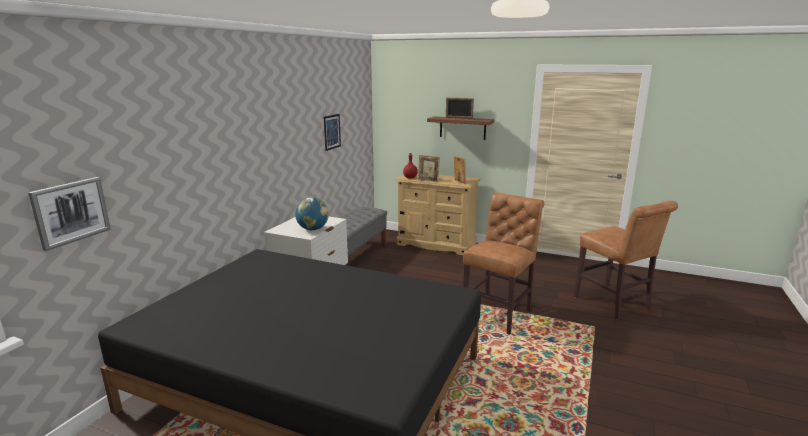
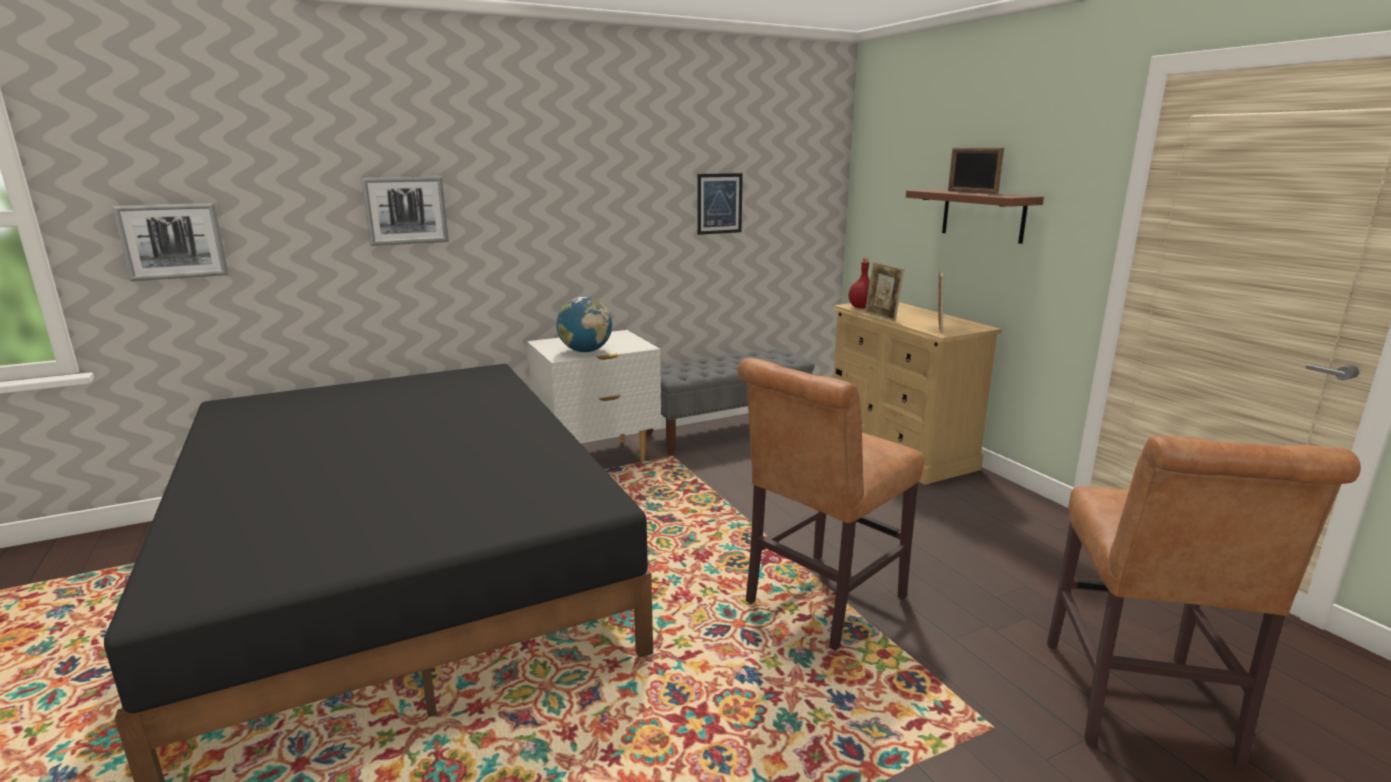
camera: 40 degrees right, 0 degrees up
brown chair [463,193,545,335] -> brown chair turned 150 degrees clockwise [737,358,924,651]
none -> picture [361,177,449,246]

